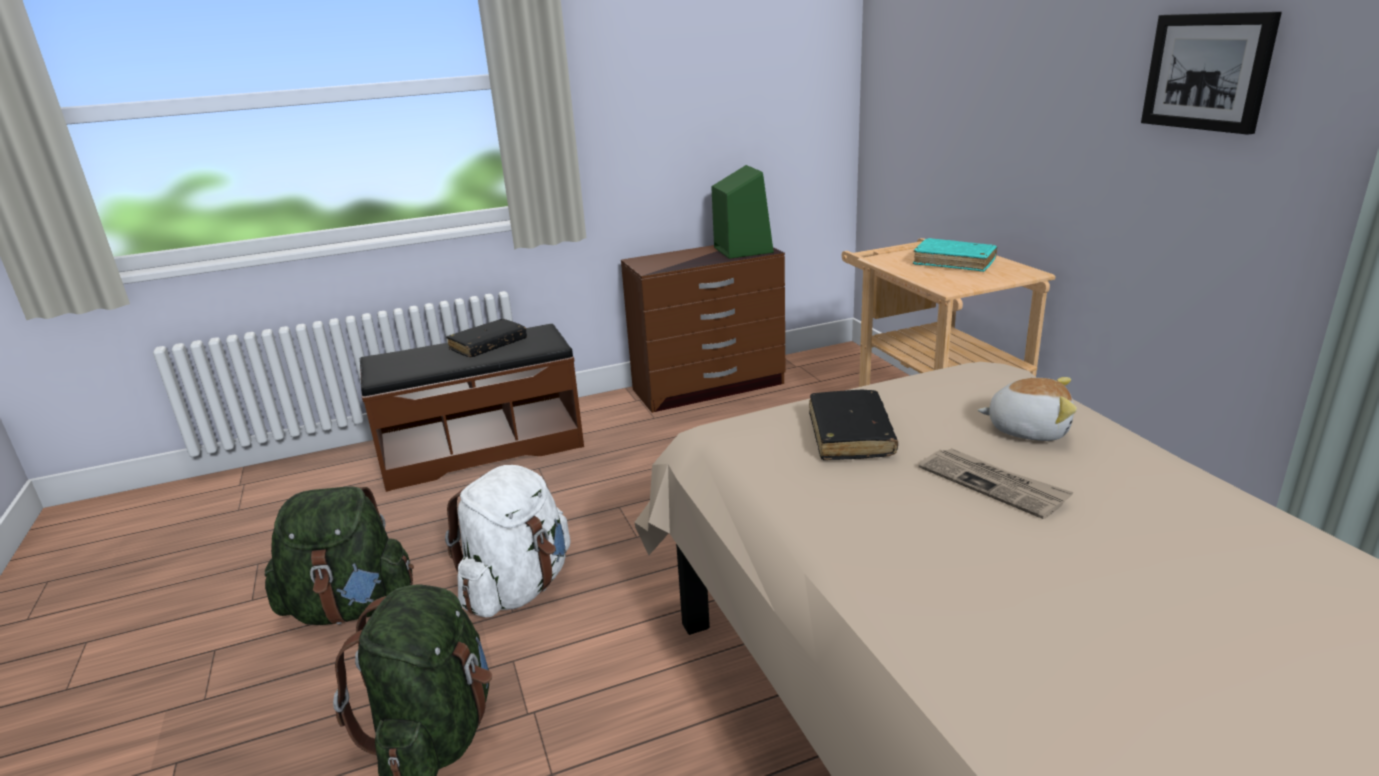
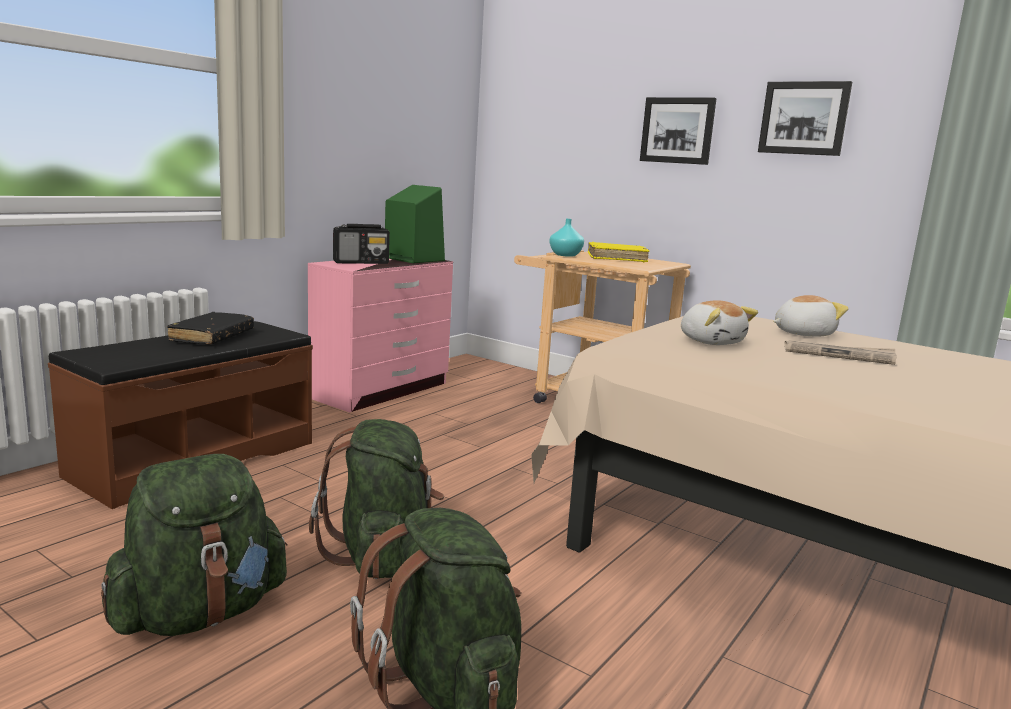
camera: 35 degrees left, 10 degrees down
white backpack [445,465,570,617] -> green backpack [309,419,444,579]
brown dresser [621,245,785,413] -> pink dresser [308,259,453,413]
black book [809,390,898,460] -> plush toy [681,300,758,345]
turquoise book [913,238,998,272] -> yellow book [588,242,650,262]
none -> radio [333,224,390,264]
none -> turquoise vase [549,219,584,257]
none -> picture [640,97,717,165]

